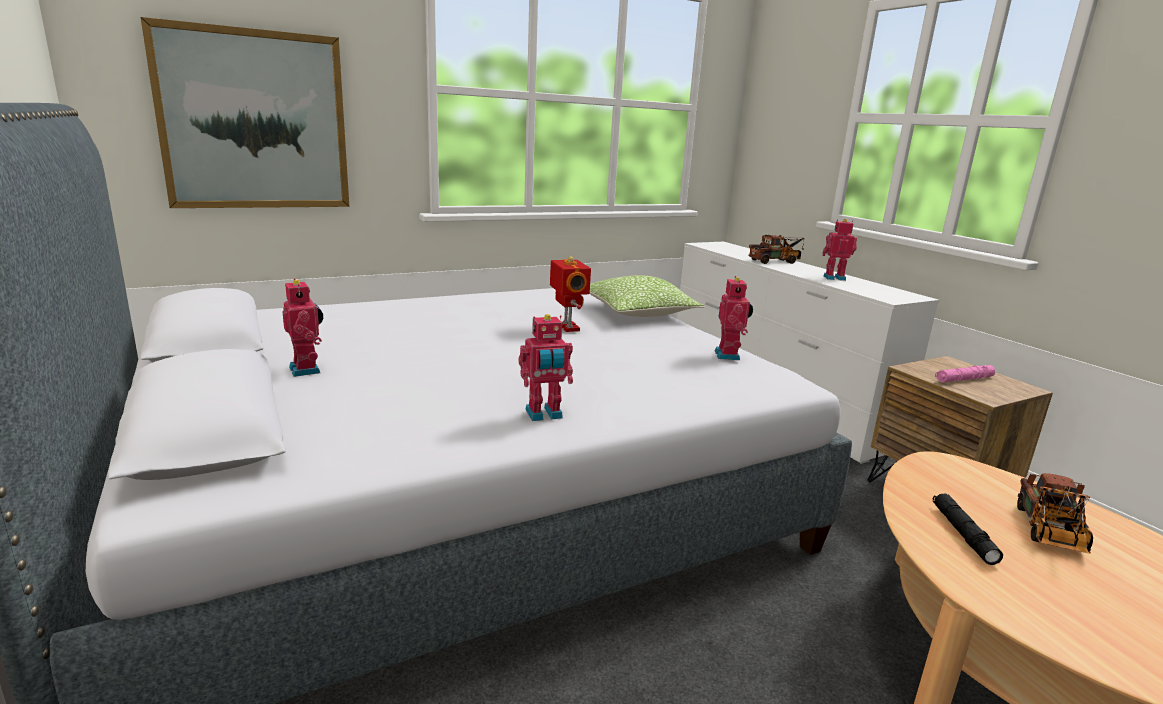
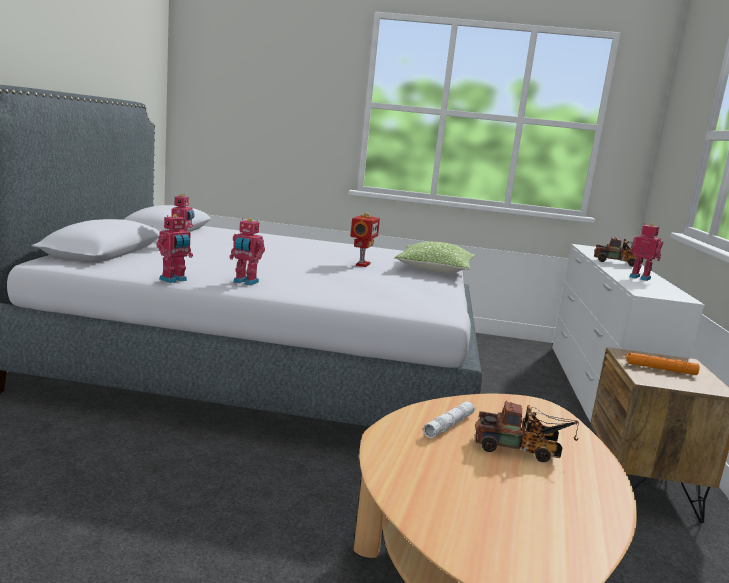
camera: 35 degrees right, 5 degrees down
picture [140,17,349,208] -> none
toy robot [715,276,753,360] -> toy robot moved to [156,214,193,283]
black flashlight [933,493,1003,565] -> white flashlight [423,401,476,438]
pink flashlight [935,365,995,383] -> orange flashlight [625,352,700,375]
toy truck [1017,473,1093,553] -> toy truck turned 135 degrees counterclockwise [475,401,579,462]

